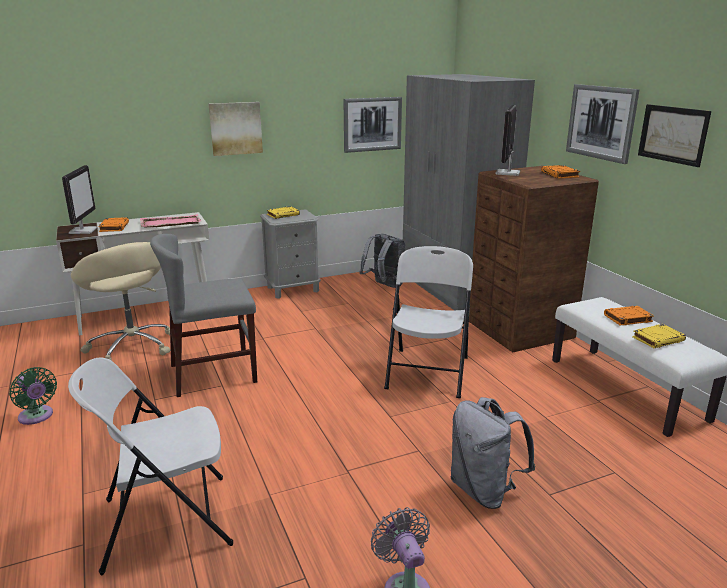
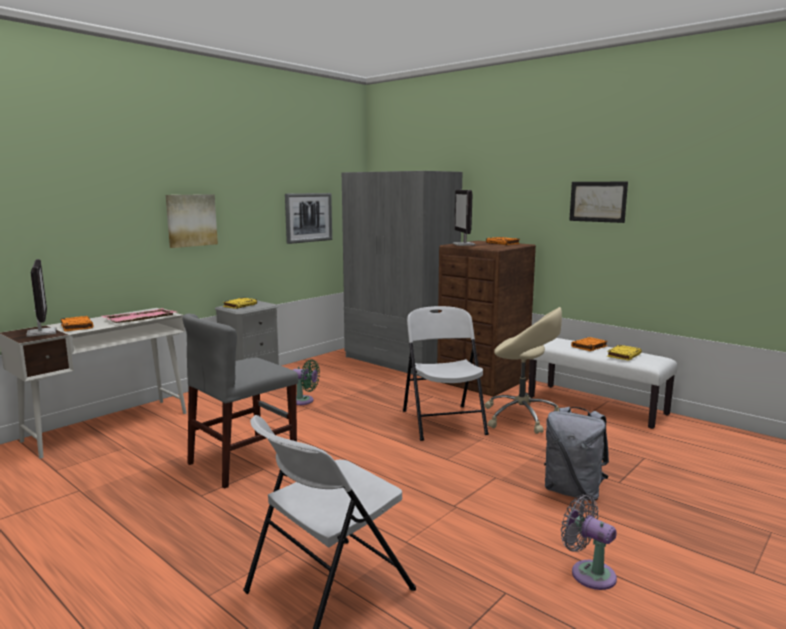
camera: 25 degrees left, 10 degrees down
green fan [9,367,57,425] -> green fan moved to [293,359,320,405]
beige office chair [71,242,171,361] -> beige office chair moved to [485,307,562,434]
grey backpack [359,234,405,288] -> none
picture [566,84,640,164] -> none

